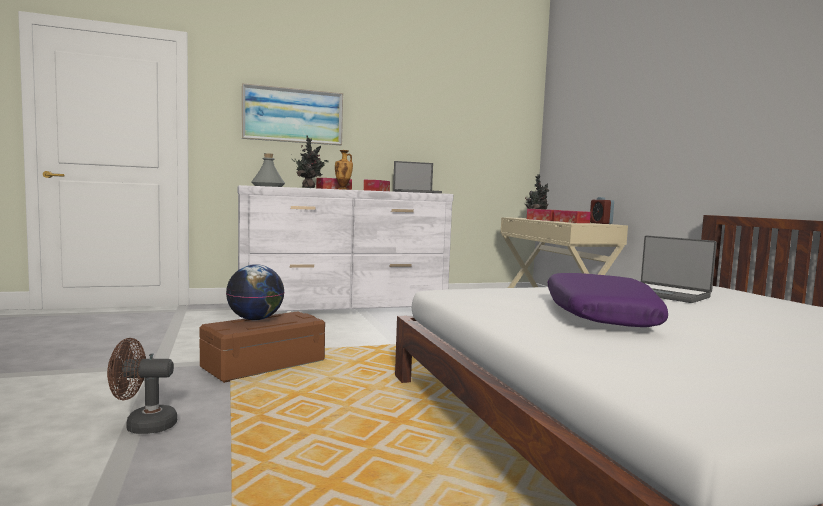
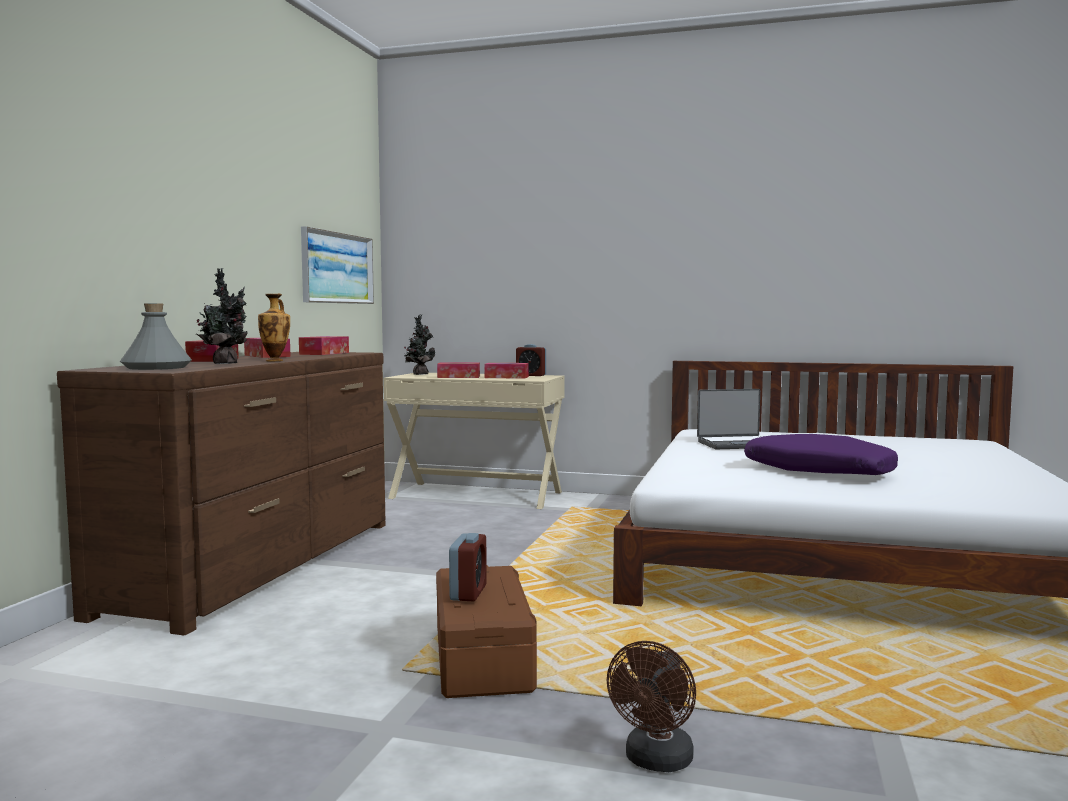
camera: 55 degrees left, 0 degrees up
globe [226,264,285,320] -> alarm clock [449,533,487,602]
white dresser [238,185,453,318] -> brown dresser [57,352,385,635]
picture [242,83,343,145] -> picture moved to [301,226,374,304]
laptop [393,161,442,193] -> tissue box [299,336,349,355]

